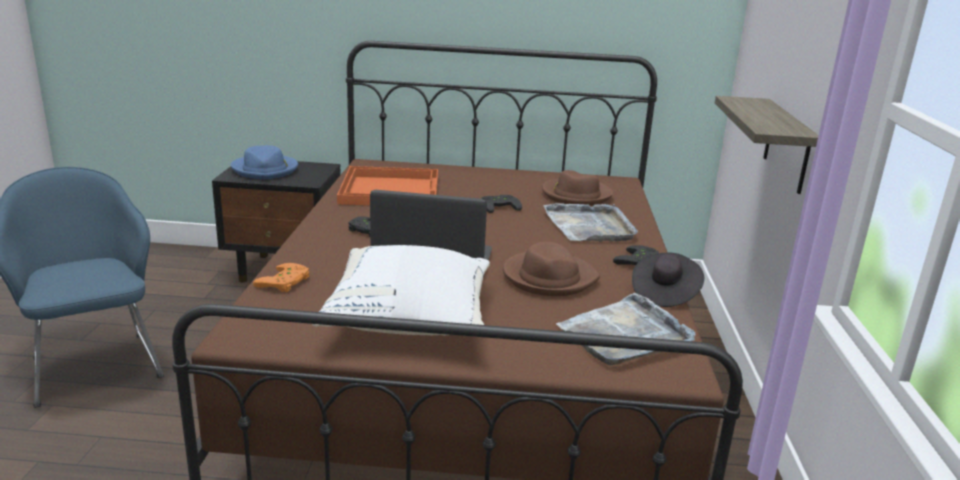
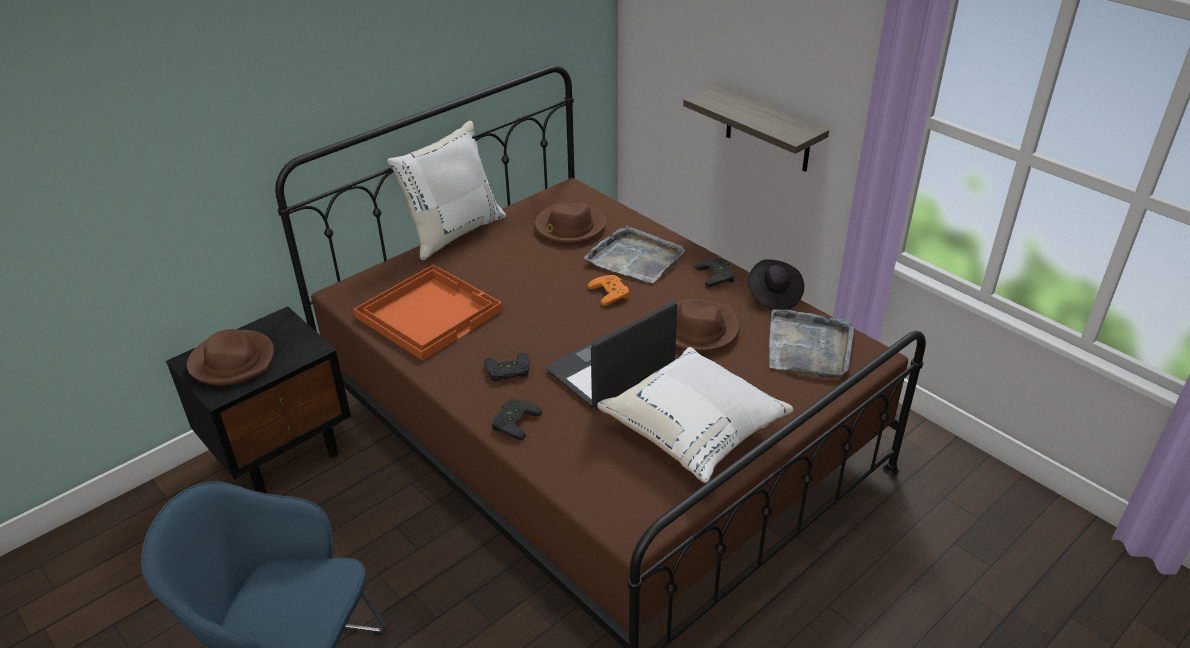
camera: 45 degrees left, 15 degrees up
blue hat [230,145,298,179] -> brown hat [186,329,274,386]
orange game controller [253,263,309,292] -> orange game controller moved to [588,275,629,306]
black game controller [481,195,522,213] -> black game controller moved to [492,399,542,440]
none -> white pillow [387,121,506,260]

